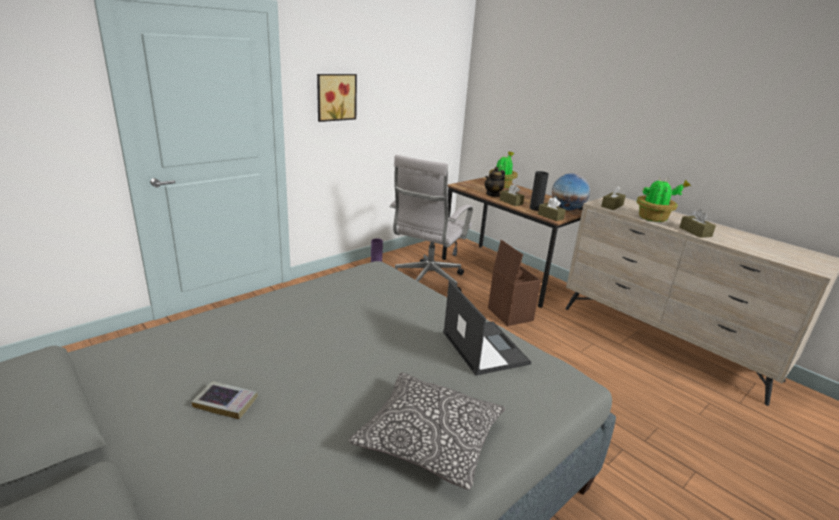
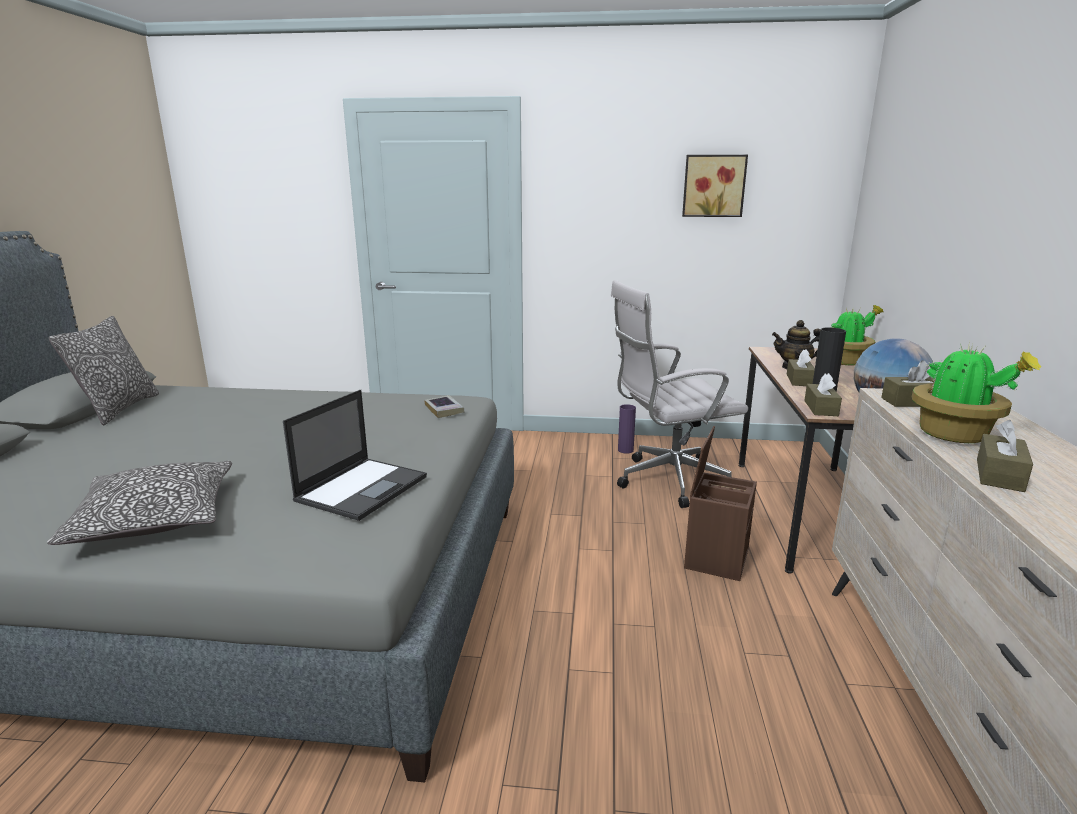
camera: 50 degrees right, 5 degrees down
book [191,381,258,419] -> book moved to [424,395,464,418]
picture [317,74,357,122] -> picture moved to [682,155,748,217]
none -> pillow [49,316,159,426]

